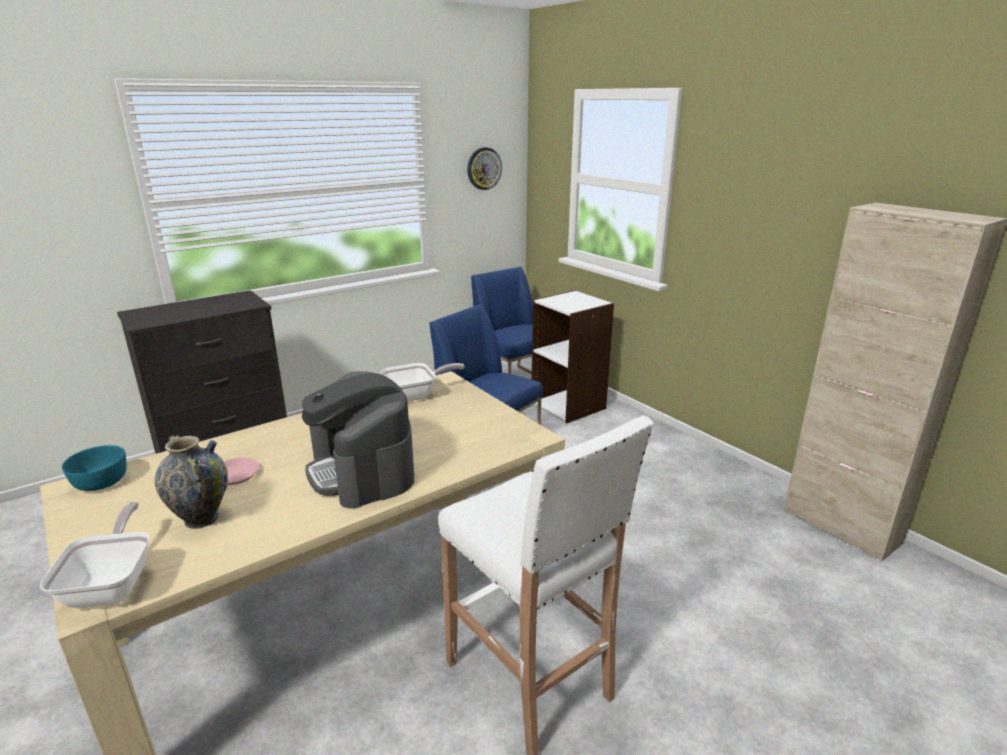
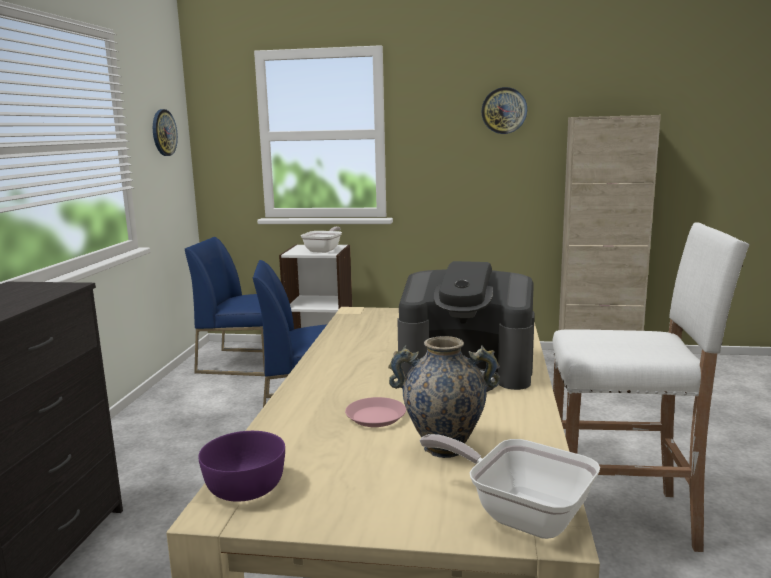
camera: 45 degrees left, 10 degrees down
turquoise bowl [62,445,127,491] -> purple bowl [198,431,285,502]
frying pan [380,363,465,402] -> frying pan moved to [300,227,342,253]
none -> wall clock [481,87,527,134]

